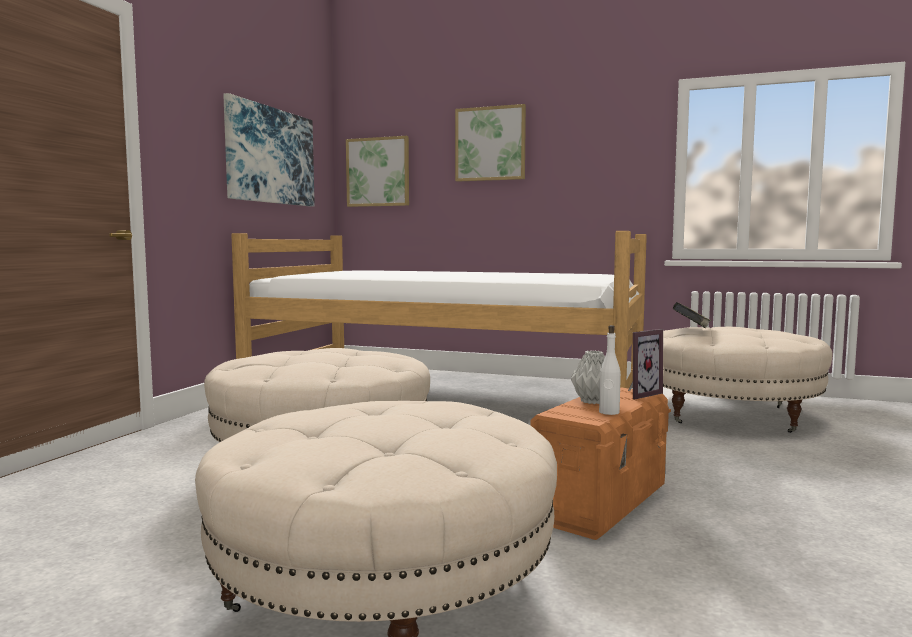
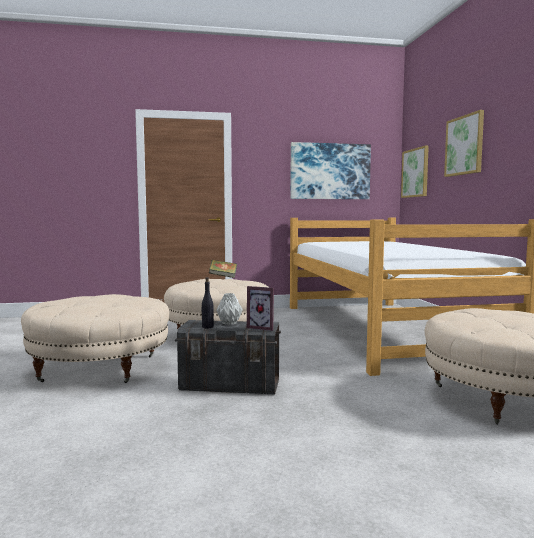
camera: 60 degrees right, 0 degrees up
orange storage box [530,387,671,540] -> grey storage box [175,320,281,394]
white bottle [599,325,621,415] -> black bottle [201,277,214,328]
book [672,302,711,328] -> book moved to [209,260,237,278]

